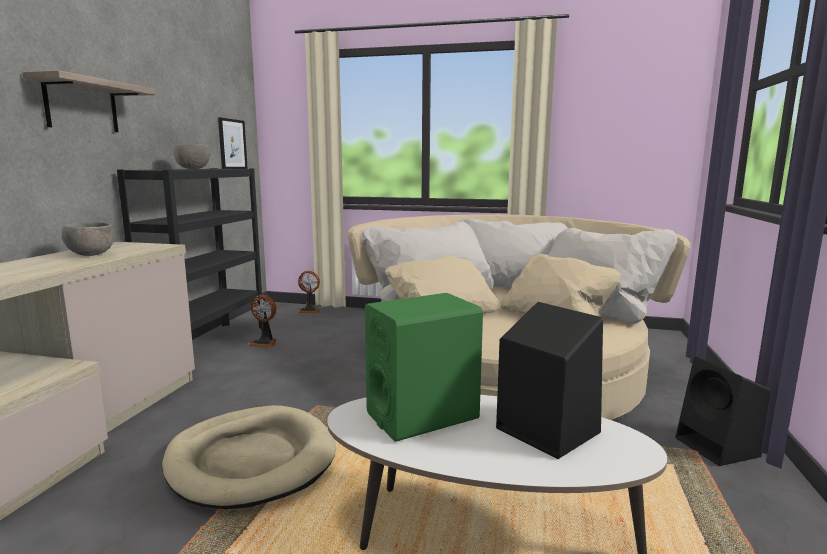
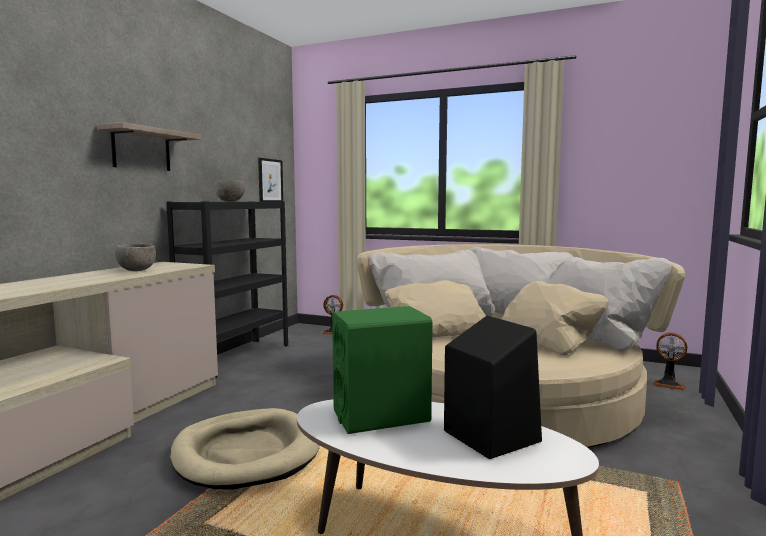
camera: 10 degrees right, 5 degrees down
fan [248,295,276,348] -> fan moved to [652,332,687,390]
black speaker [675,356,771,466] -> none

